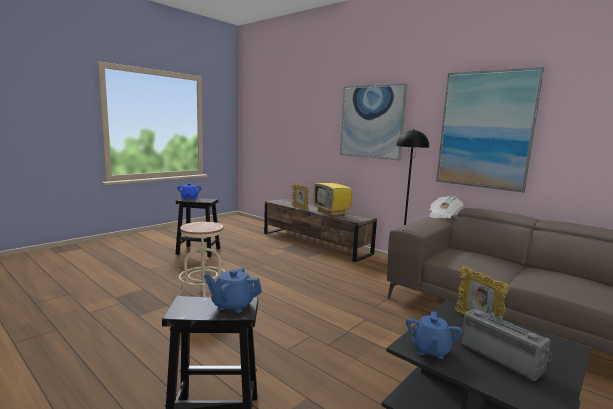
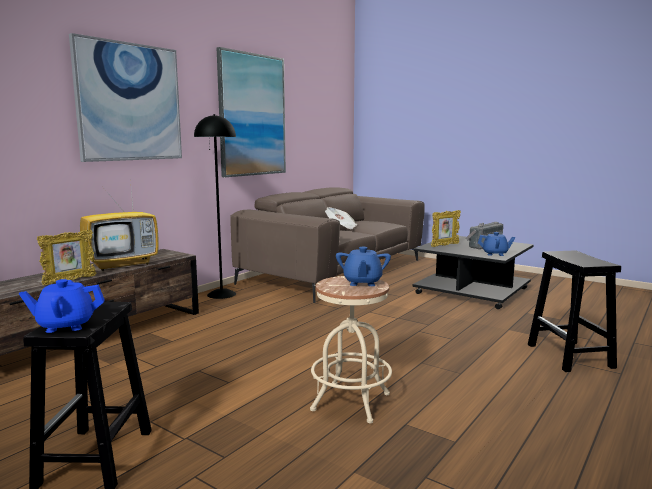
camera: 95 degrees left, 0 degrees up
blue teapot [204,268,262,313] -> blue teapot moved to [336,247,391,286]
newspaper [429,196,464,218] -> newspaper moved to [325,207,357,229]

